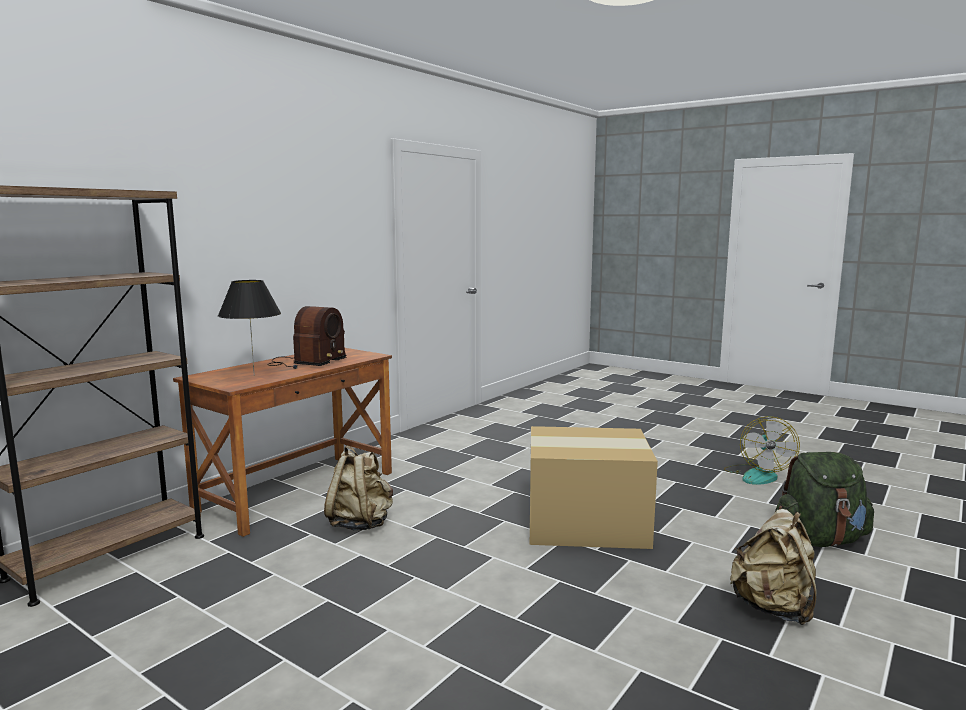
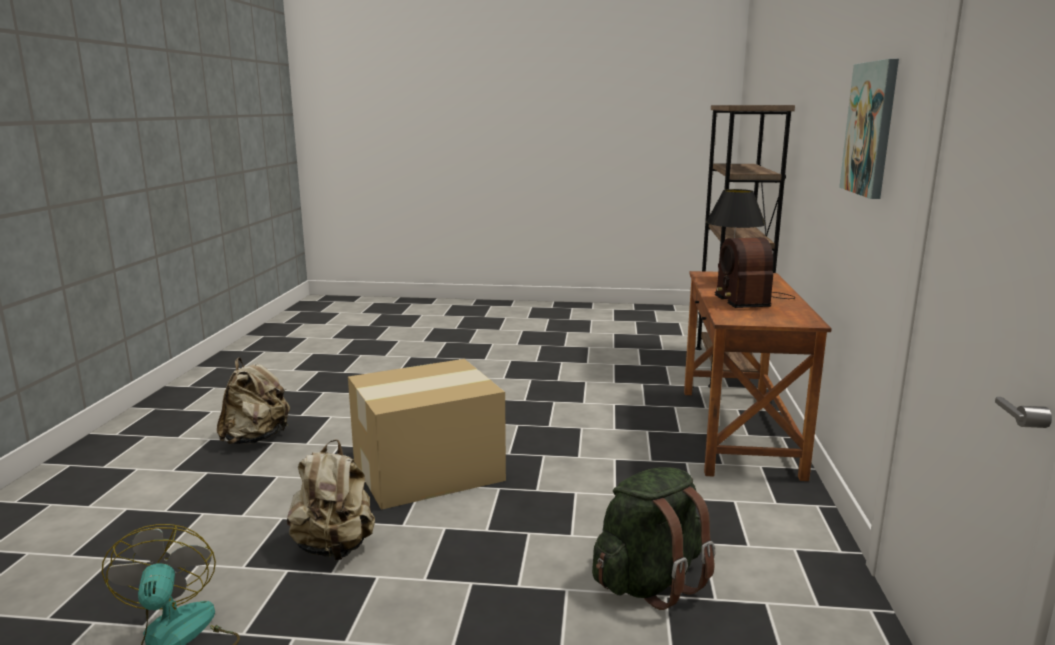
camera: 150 degrees right, 5 degrees up
beige backpack [324,445,393,531] -> beige backpack moved to [287,439,375,561]
green backpack [775,452,874,547] -> green backpack moved to [592,467,715,610]
none -> picture [839,59,899,199]

